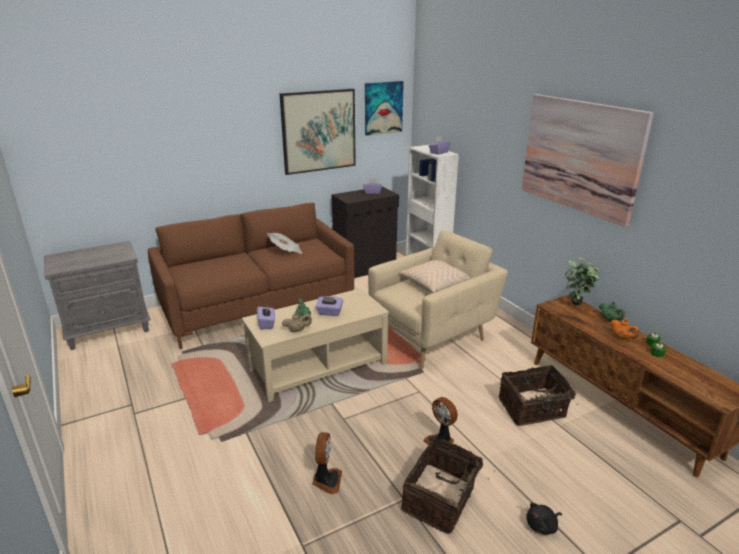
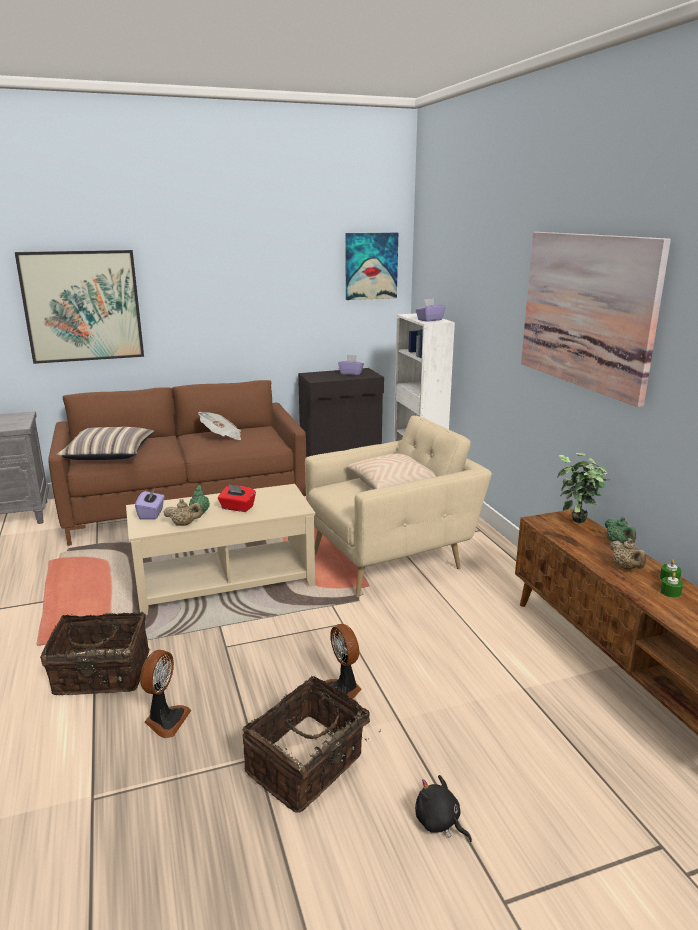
camera: 10 degrees right, 5 degrees down
picture [279,89,356,175] -> picture moved to [15,250,144,364]
purple tissue box [316,296,343,316] -> red tissue box [218,484,256,512]
basket [499,365,578,426] -> basket moved to [40,612,150,695]
black plush toy [526,503,562,535] -> black plush toy turned 60 degrees clockwise [415,775,472,842]
orange teapot [610,318,639,339] -> beige teapot [610,538,646,569]
none -> pillow [56,427,154,460]

